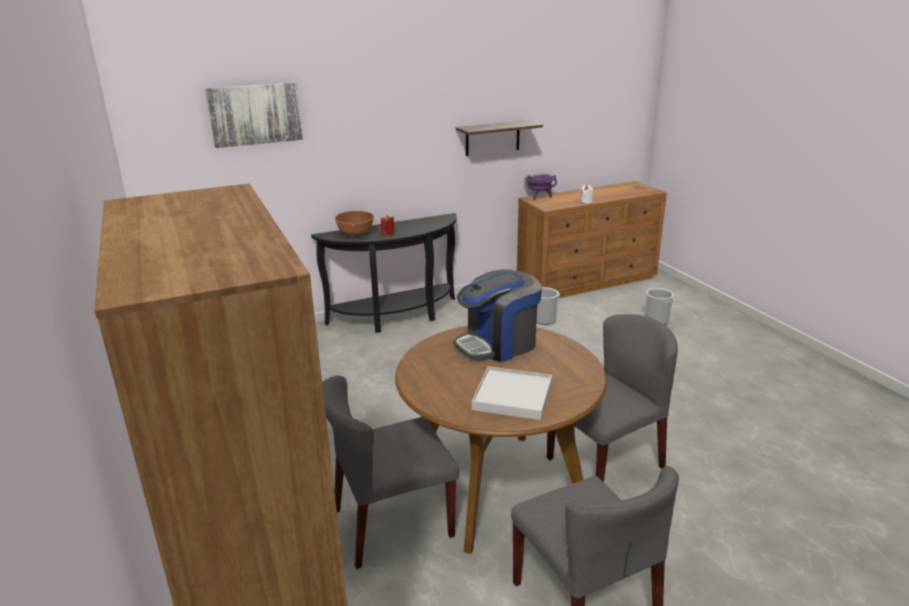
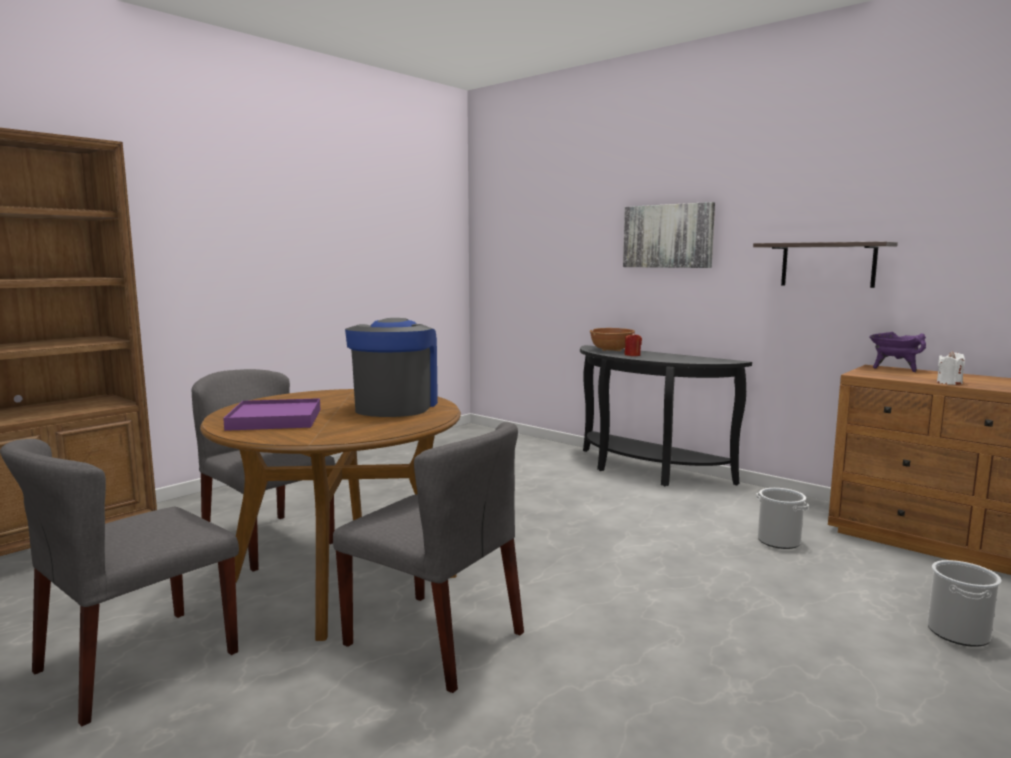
camera: 65 degrees right, 15 degrees down
picture [205,82,303,148] -> picture moved to [623,202,715,268]
coffee machine [453,269,542,362] -> coffee machine turned 60 degrees clockwise [345,318,438,417]
white tray [472,366,552,420] -> purple tray [223,398,320,431]

